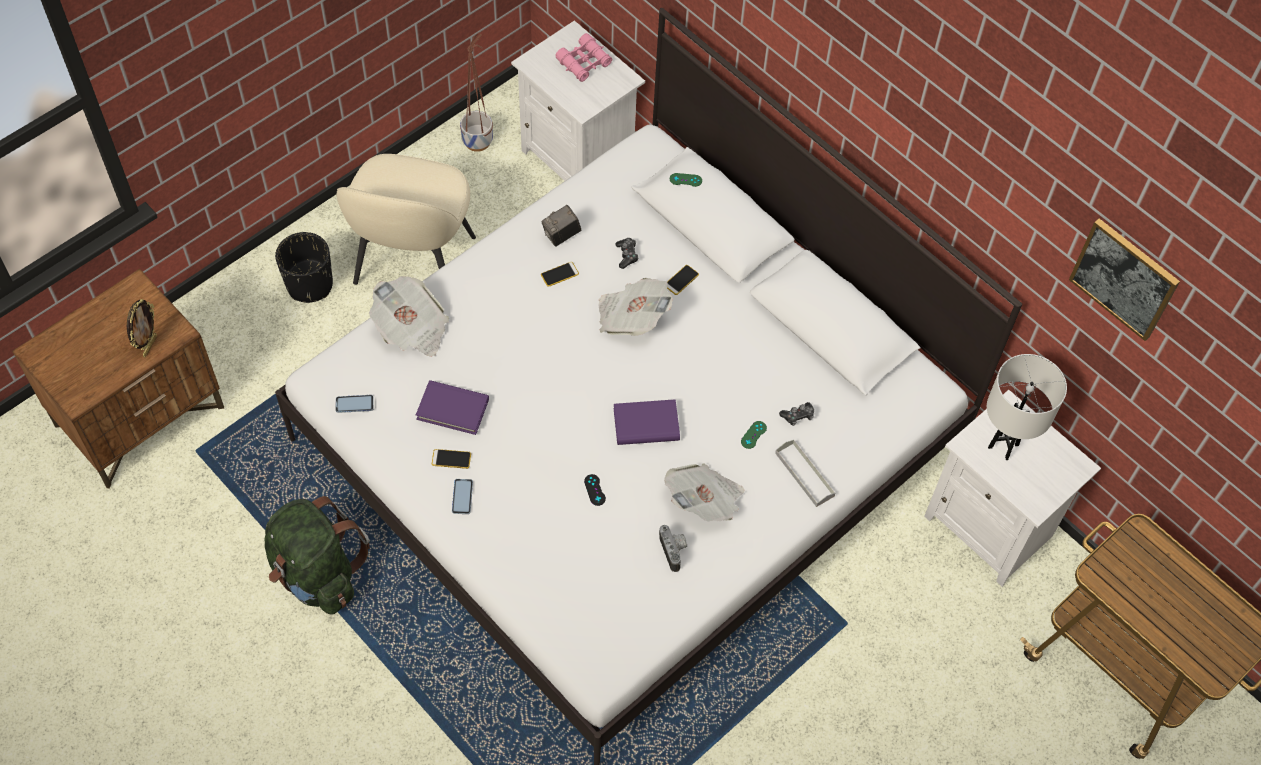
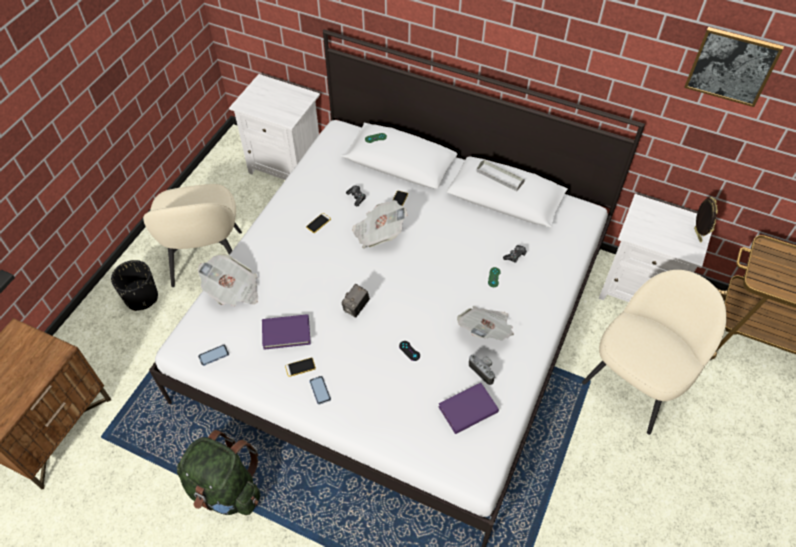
camera: 20 degrees left, 5 degrees down
picture frame [127,299,157,357] -> picture frame moved to [694,197,718,242]
planter [460,33,493,152] -> none
camera [541,205,581,247] -> camera moved to [341,284,370,318]
pink binoculars [555,33,612,82] -> none
purple book [614,399,680,445] -> purple book moved to [438,383,499,434]
grey tray [775,440,835,507] -> grey tray moved to [476,160,525,191]
white table lamp [987,354,1067,460] -> none
none -> beige chair [582,270,727,435]

